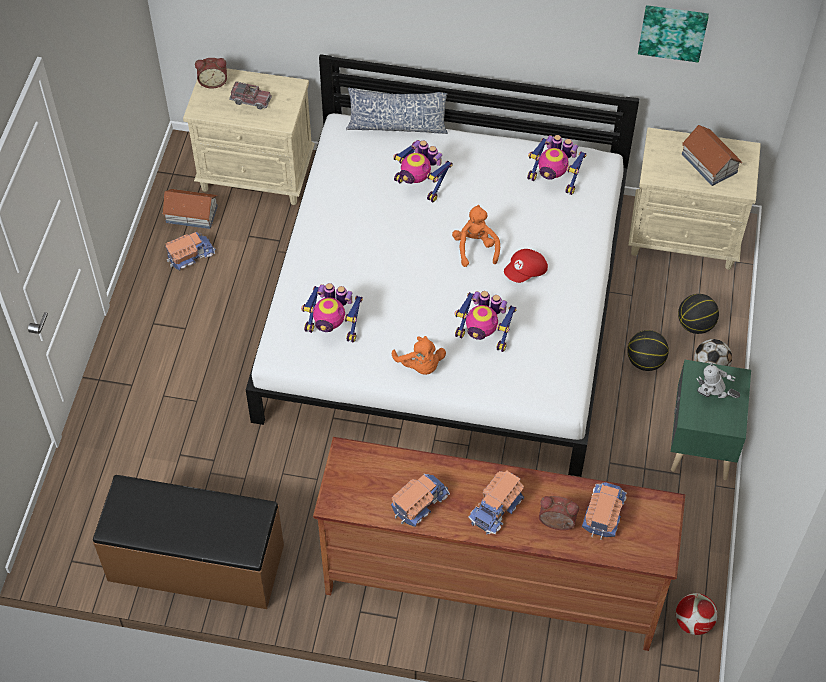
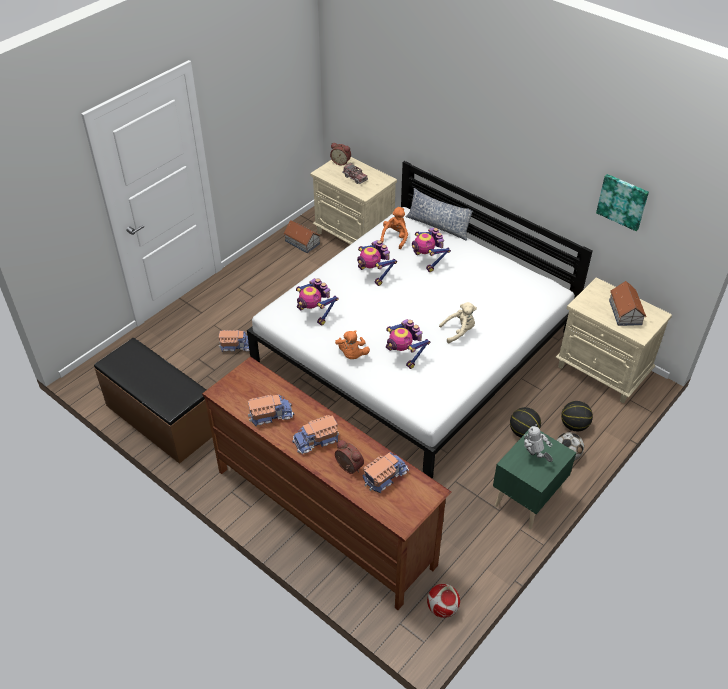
camera: 30 degrees right, 10 degrees down
toy truck [165,232,216,271] -> toy truck moved to [219,330,249,352]
orange plush toy [452,205,500,267] -> orange plush toy moved to [380,207,408,249]
red cap [504,249,548,283] -> beige plush toy [439,302,477,343]
toy robot [527,135,586,195] -> toy robot moved to [357,240,397,286]

